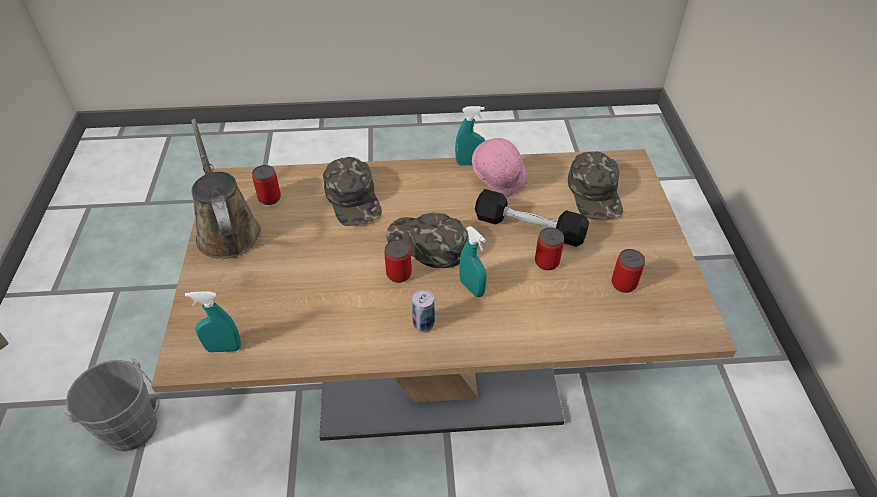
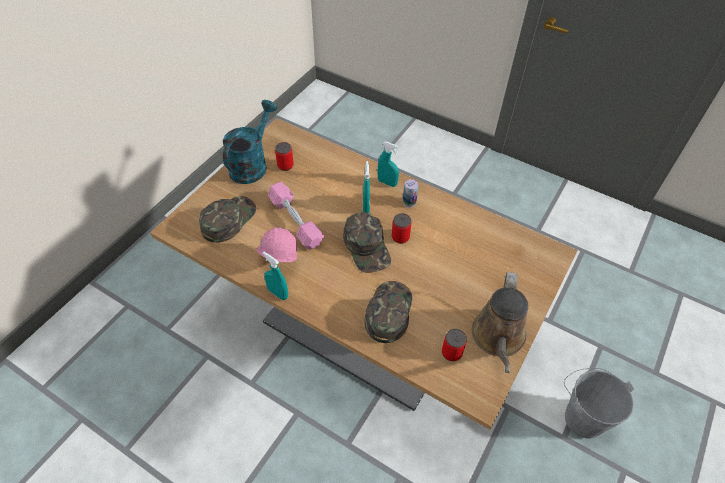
camera: 145 degrees left, 5 degrees up
turquoise spray bottle [185,291,241,353] -> turquoise spray bottle moved to [377,141,399,187]
black dumbbell [475,189,589,247] -> pink dumbbell [268,182,324,250]
can [535,228,564,270] -> none
none -> turquoise watering can [223,100,277,184]

